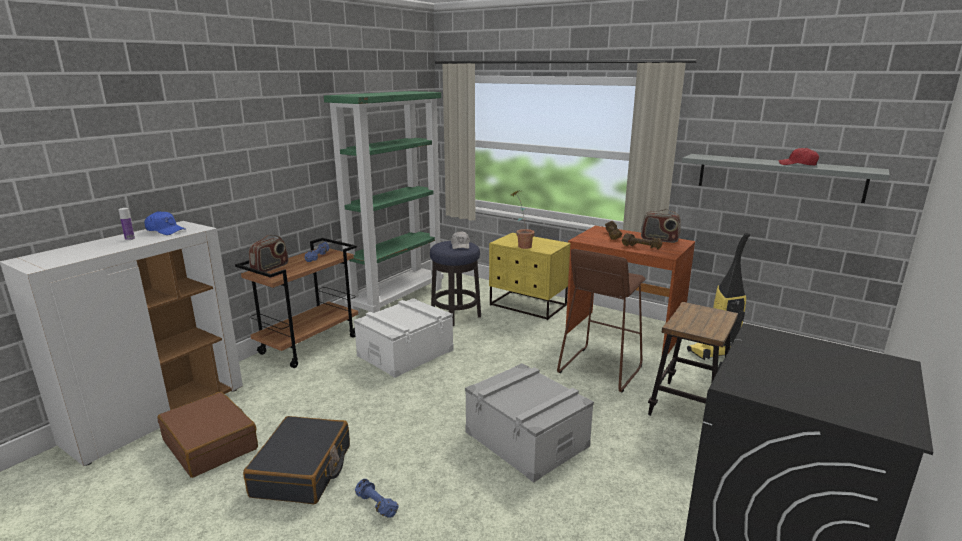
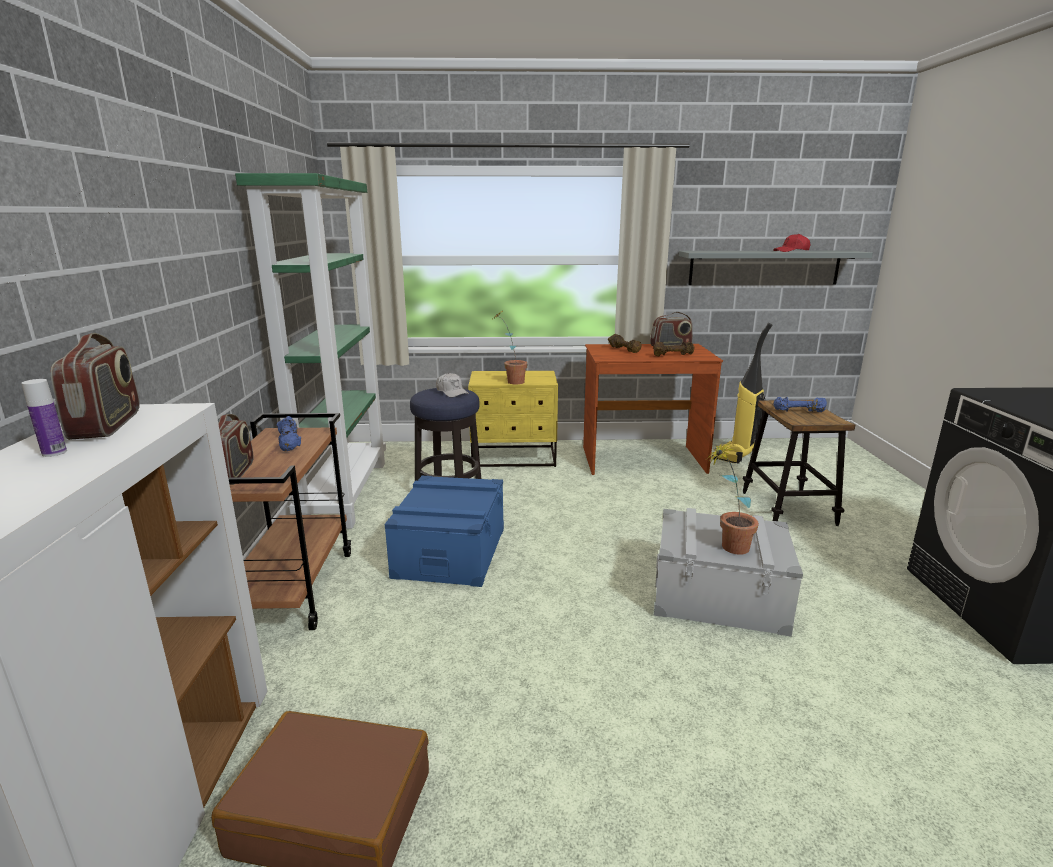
camera: 35 degrees left, 0 degrees up
blue cap [144,211,186,235] -> radio [51,333,140,440]
black suitcase [243,416,350,505] -> none
white storage box [354,298,454,378] -> blue storage box [385,476,504,587]
blue dumbbell [355,479,399,517] -> blue dumbbell moved to [773,397,827,412]
brown stool [557,249,646,392] -> none
none -> potted plant [705,441,759,555]

